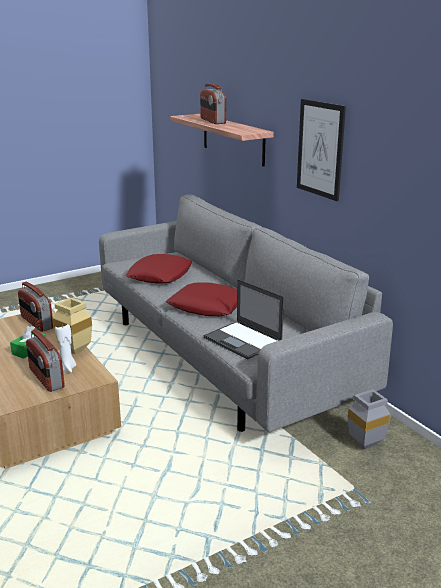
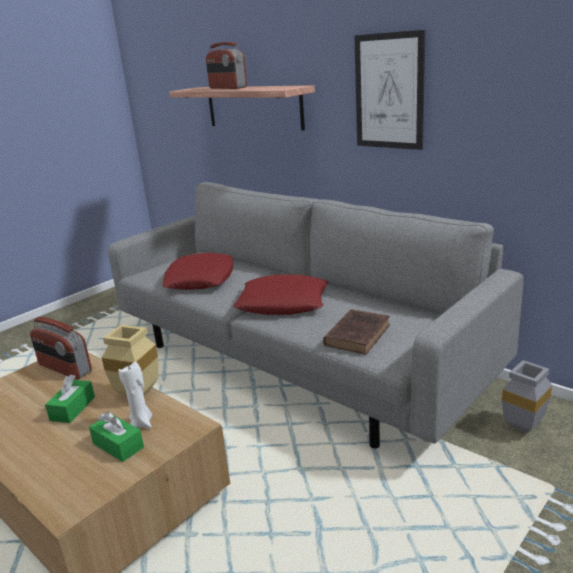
camera: 15 degrees left, 0 degrees up
radio [26,329,65,392] -> green tissue box [89,411,144,462]
laptop [204,279,284,360] -> brown book [323,309,390,355]

